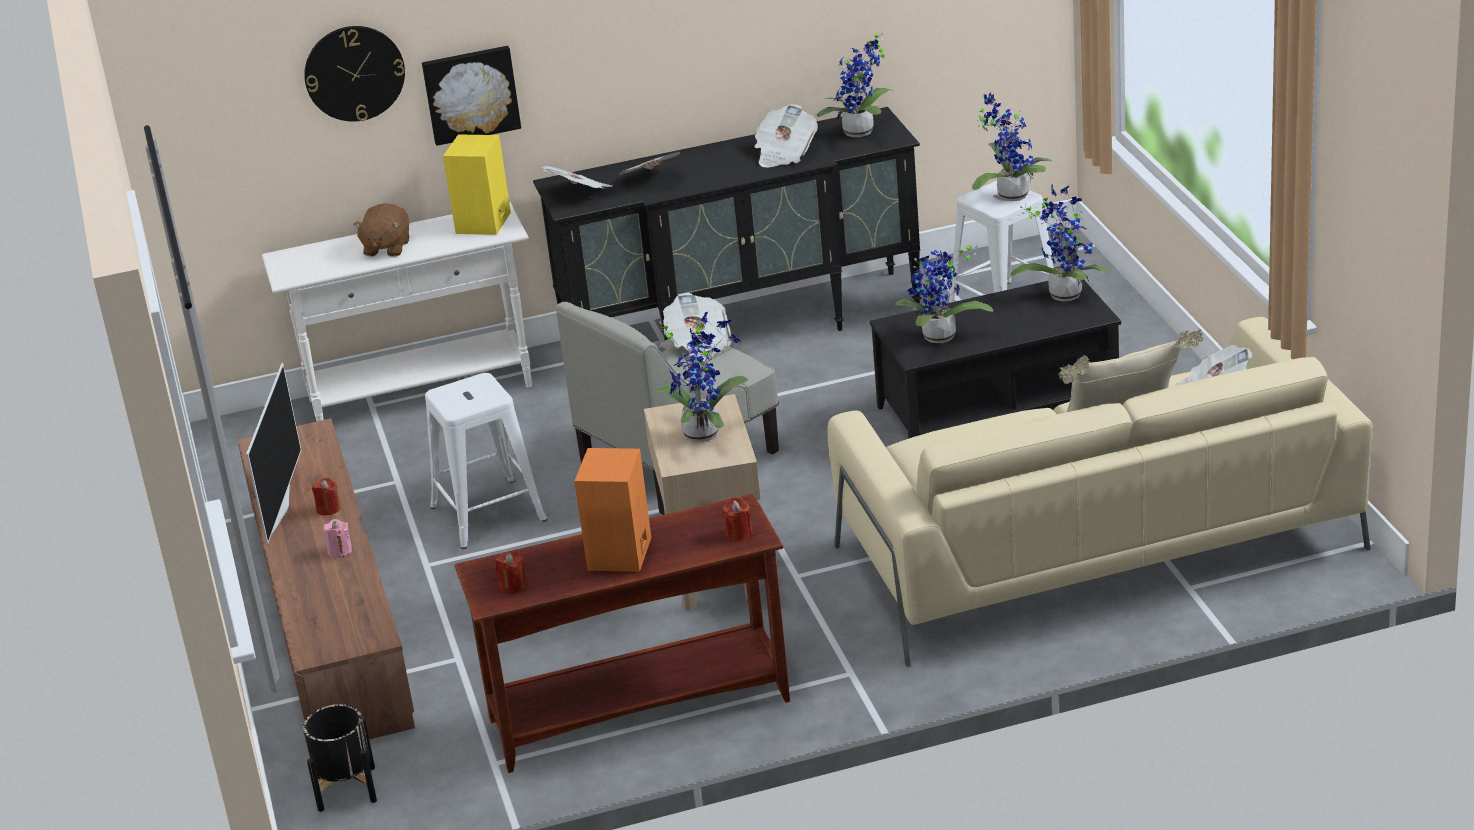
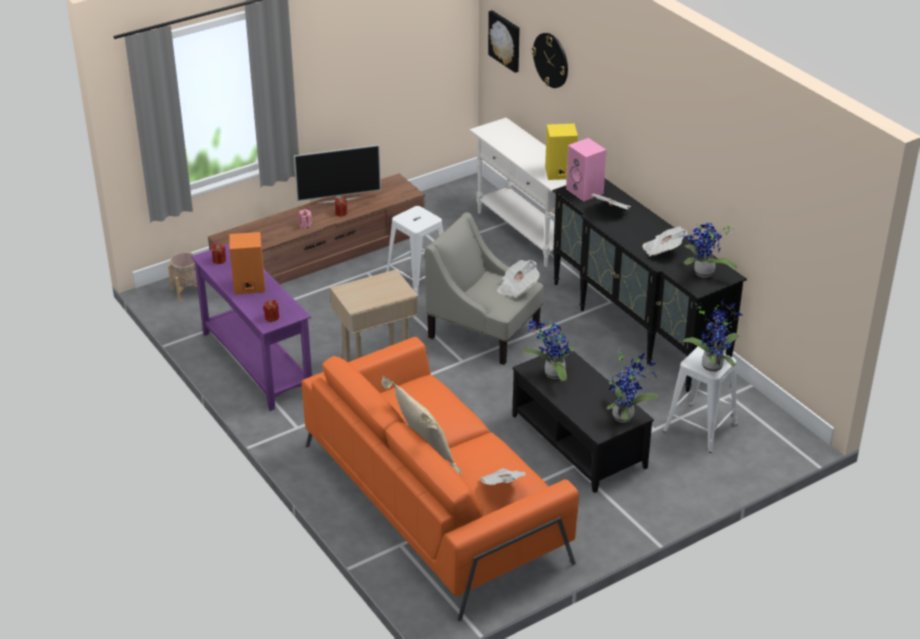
camera: 70 degrees right, 5 degrees up
black planter [303,704,377,812] -> beige planter [168,252,197,302]
brown plush toy [353,203,410,257] -> none
picture [422,46,521,146] -> picture moved to [488,10,520,73]
brown console table [454,494,790,773] -> purple console table [191,243,312,411]
newspaper [541,166,613,189] -> pink speaker [566,138,606,201]
potted plant [654,312,748,442] -> none
beige sofa [827,317,1373,667] -> orange sofa [301,337,579,621]

